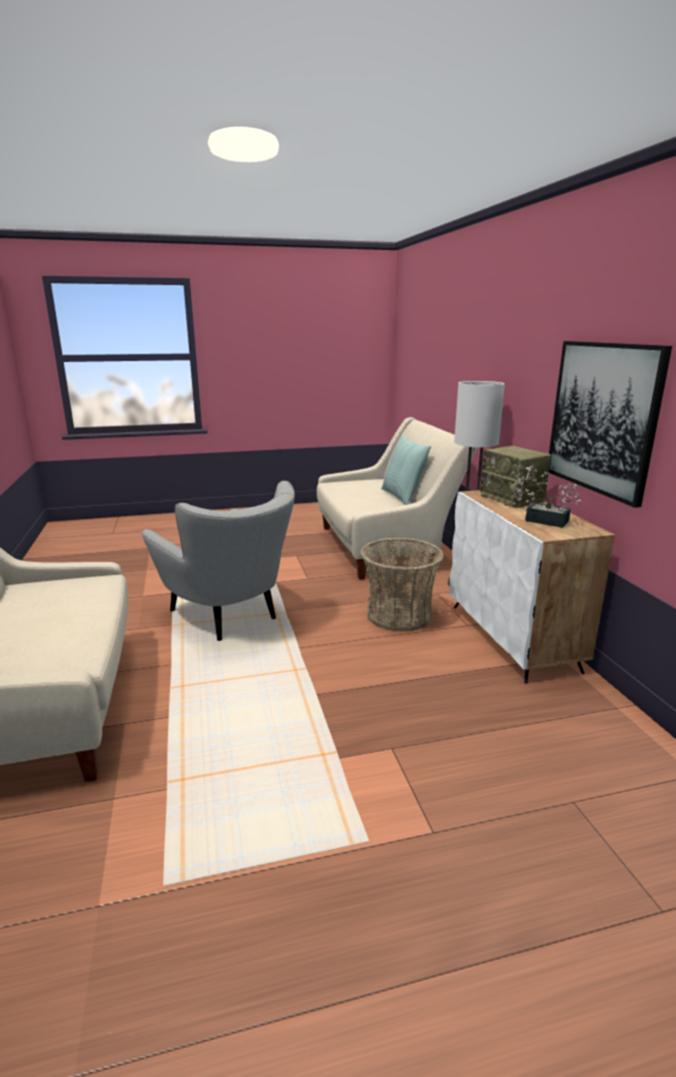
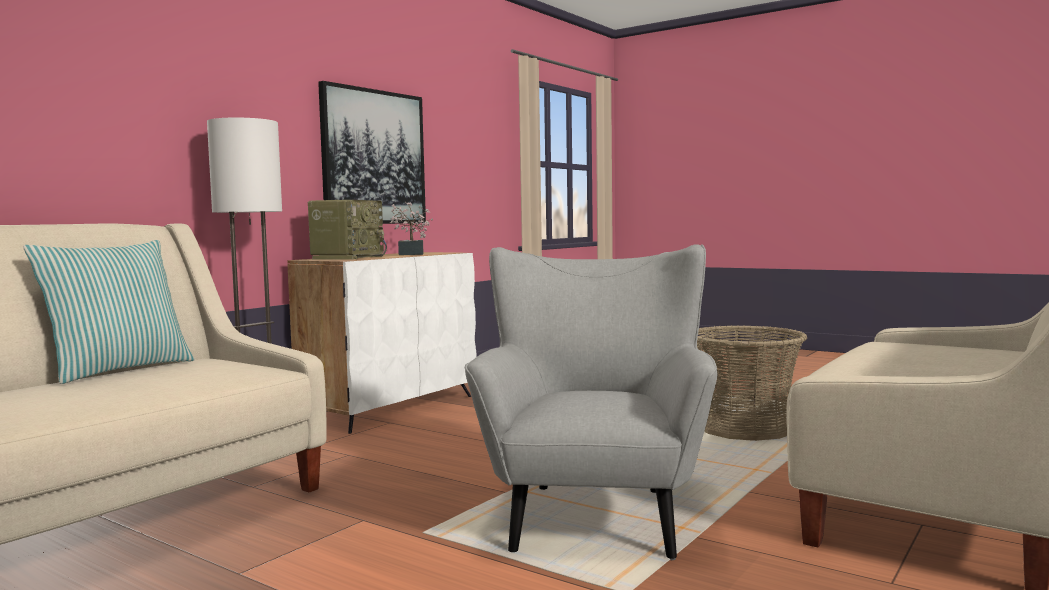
camera: 130 degrees left, 15 degrees down
basket [360,537,444,631] -> basket moved to [697,325,807,441]

